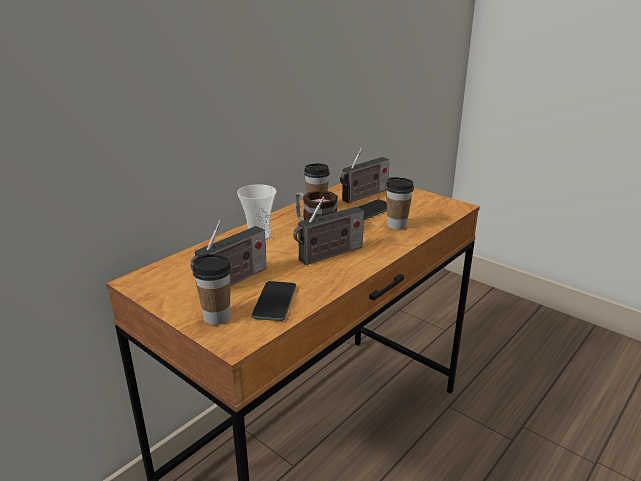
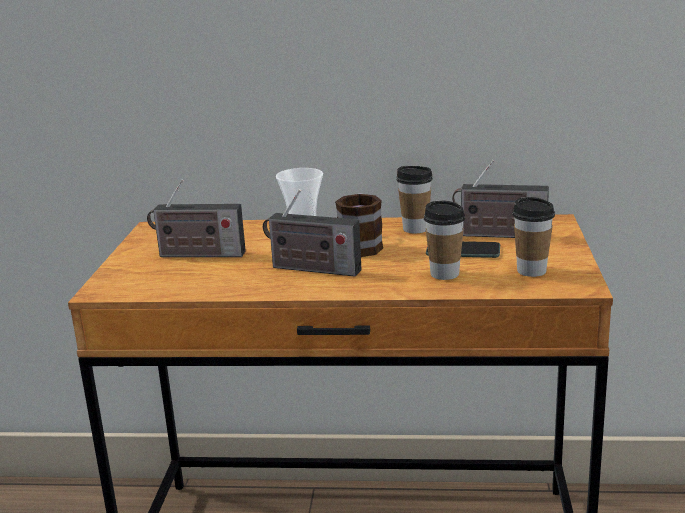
camera: 55 degrees right, 5 degrees down
cup [192,254,232,325] -> cup moved to [513,197,555,277]
phone [251,281,296,321] -> none

